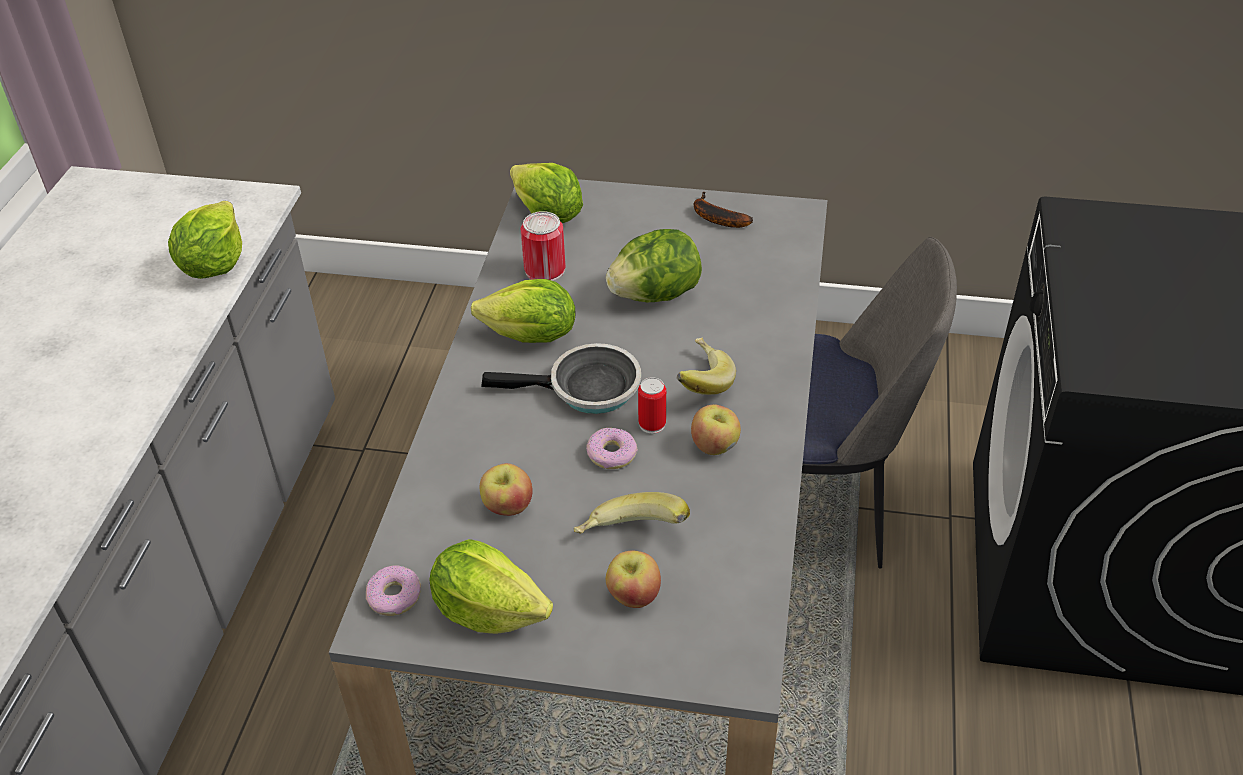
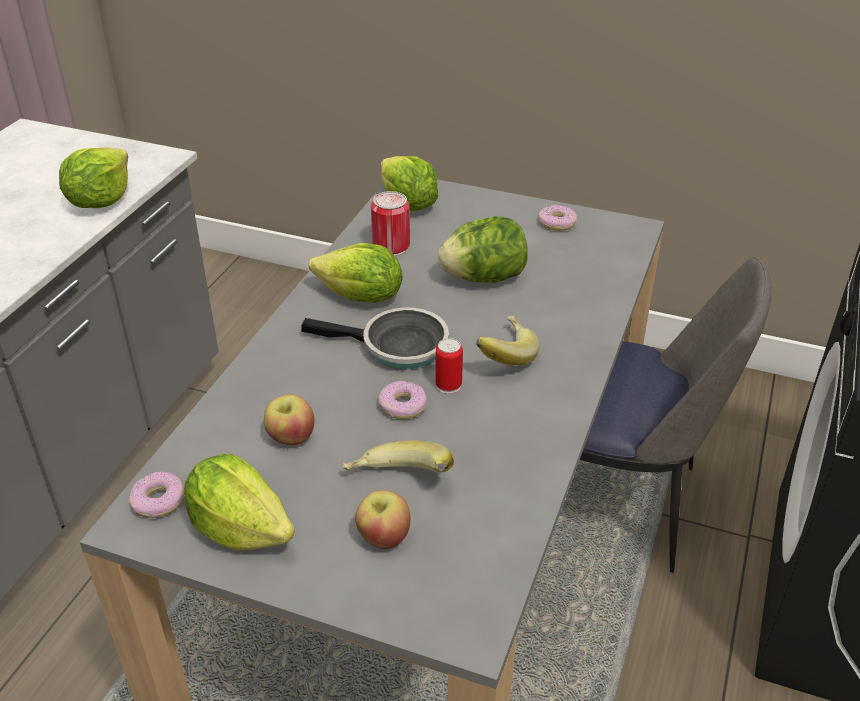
camera: 10 degrees right, 5 degrees down
apple [691,405,741,455] -> none
banana [694,192,753,228] -> donut [538,205,577,231]

